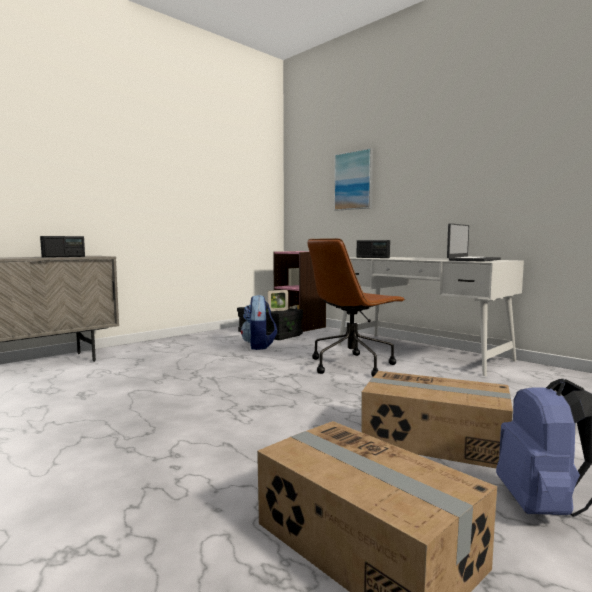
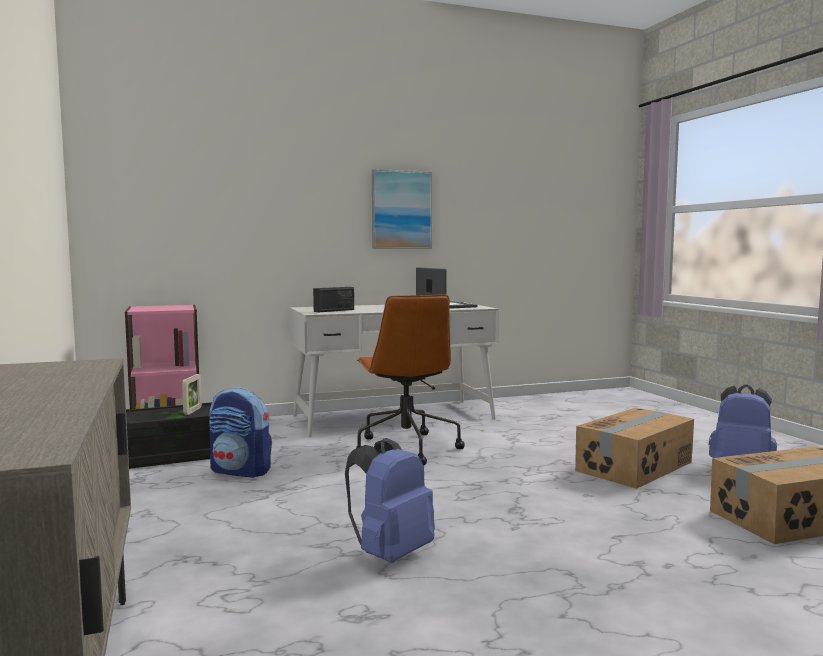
camera: 65 degrees left, 0 degrees up
radio [40,236,85,258] -> none
picture [334,148,373,211] -> picture moved to [372,169,432,249]
none -> blue backpack [345,438,435,563]

